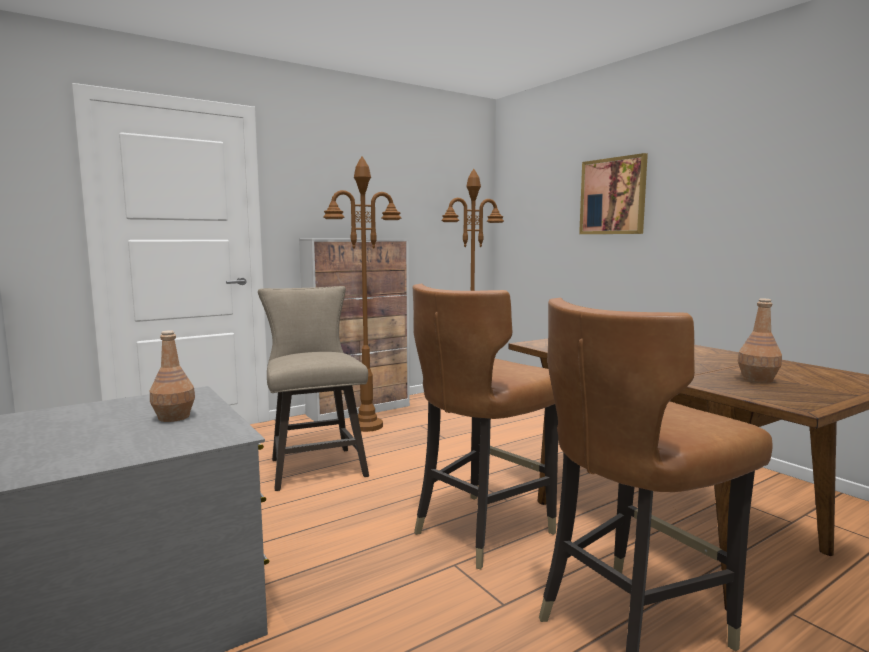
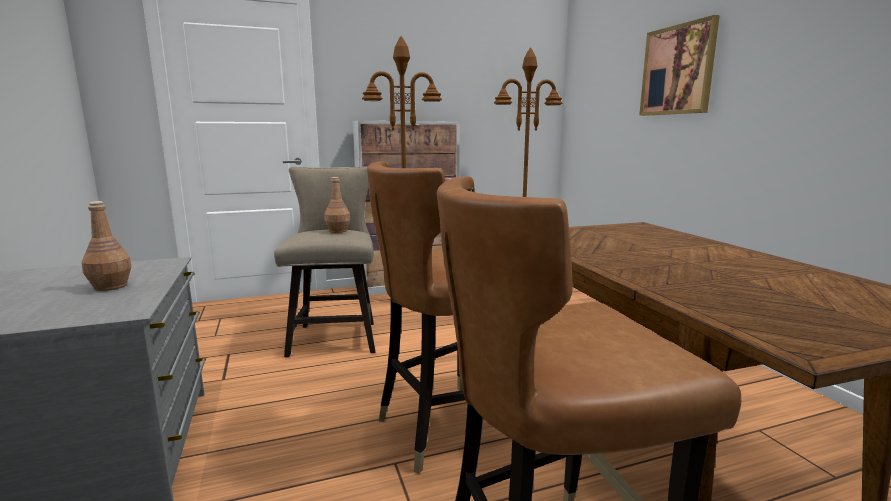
camera: 15 degrees right, 5 degrees up
brown bottle [738,299,782,383] -> brown bottle moved to [324,177,350,233]

